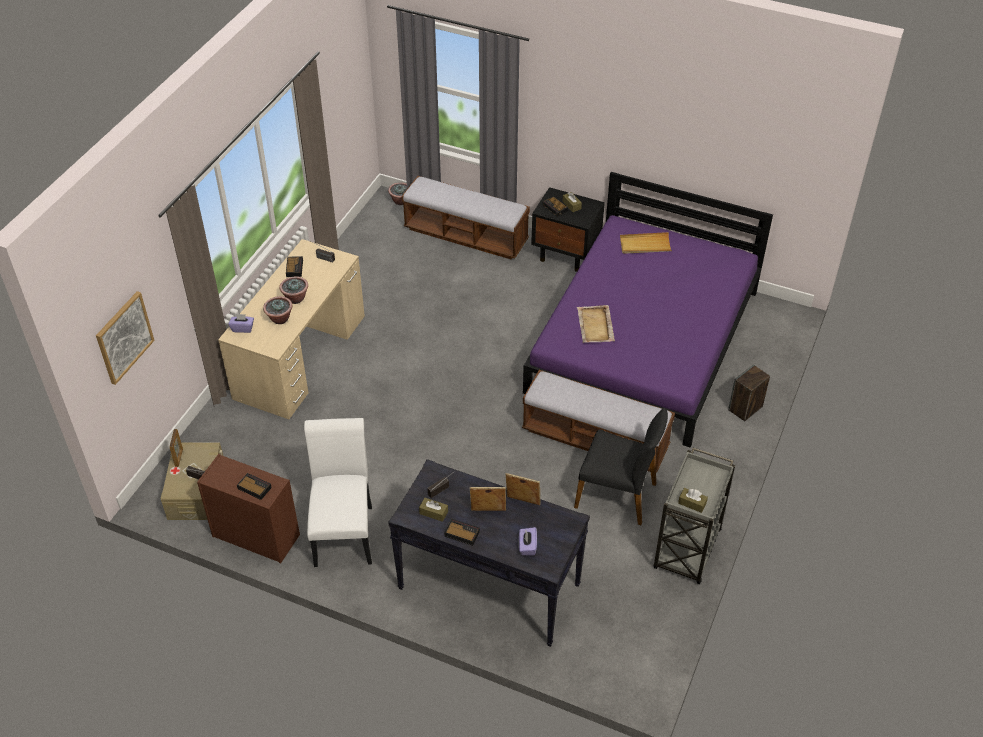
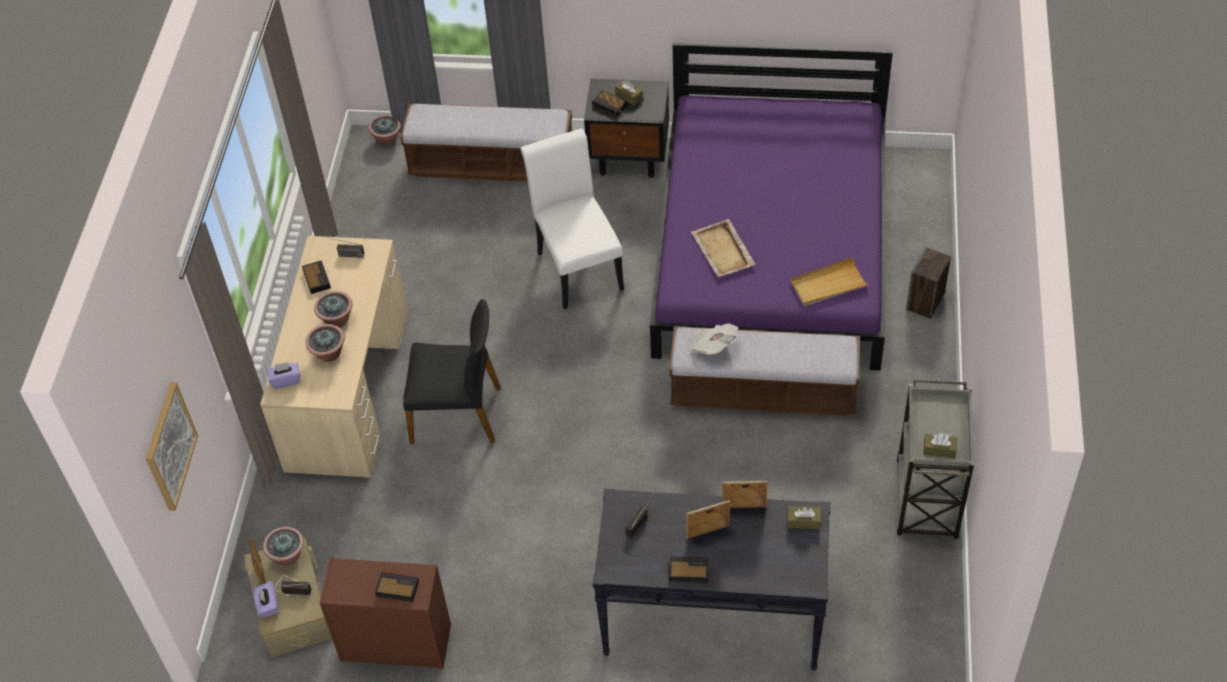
camera: 15 degrees left, 5 degrees up
white chair [304,418,372,567] -> white chair moved to [521,129,624,309]
brown tissue box [419,498,448,522] -> brown tissue box moved to [787,506,821,529]
purple tissue box [519,527,537,556] -> purple tissue box moved to [254,581,278,617]
black chair [574,408,668,525] -> black chair moved to [403,299,501,444]
beige tray [620,232,672,254] -> beige tray moved to [790,257,869,306]
none -> potted plant [263,527,304,566]
none -> newspaper [690,323,738,355]

